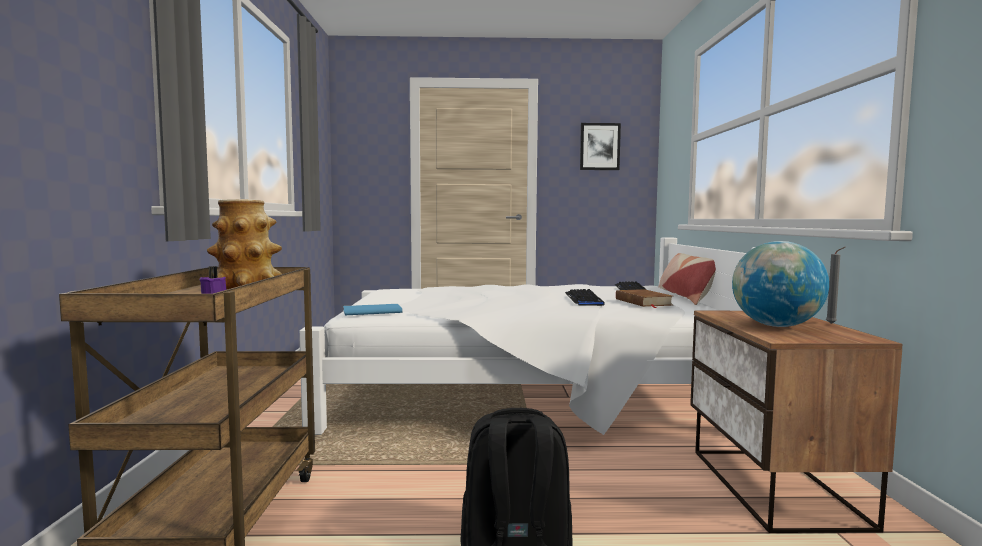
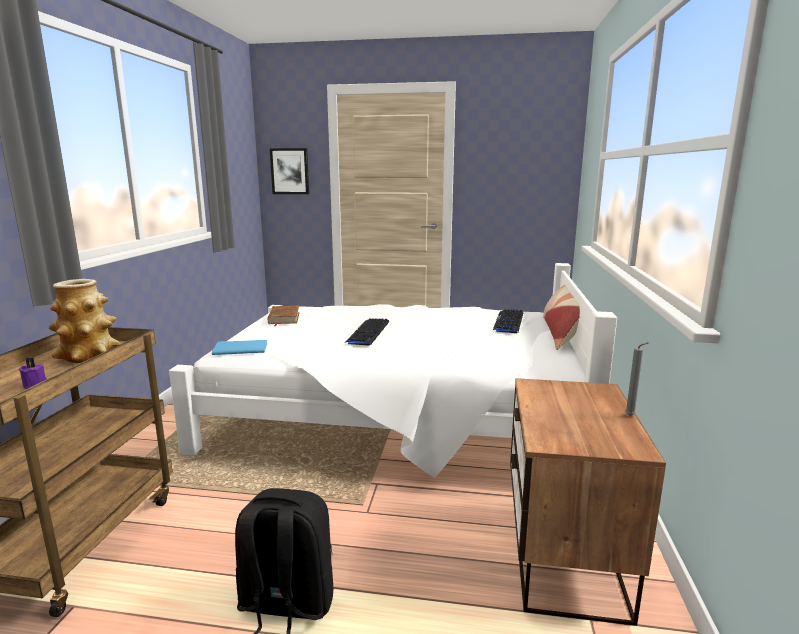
camera: 10 degrees right, 10 degrees up
keyboard [565,289,605,306] -> keyboard moved to [346,318,389,346]
picture [580,123,621,170] -> picture moved to [270,148,309,194]
brown book [616,289,673,308] -> brown book moved to [268,305,300,326]
globe [732,241,829,327] -> none

